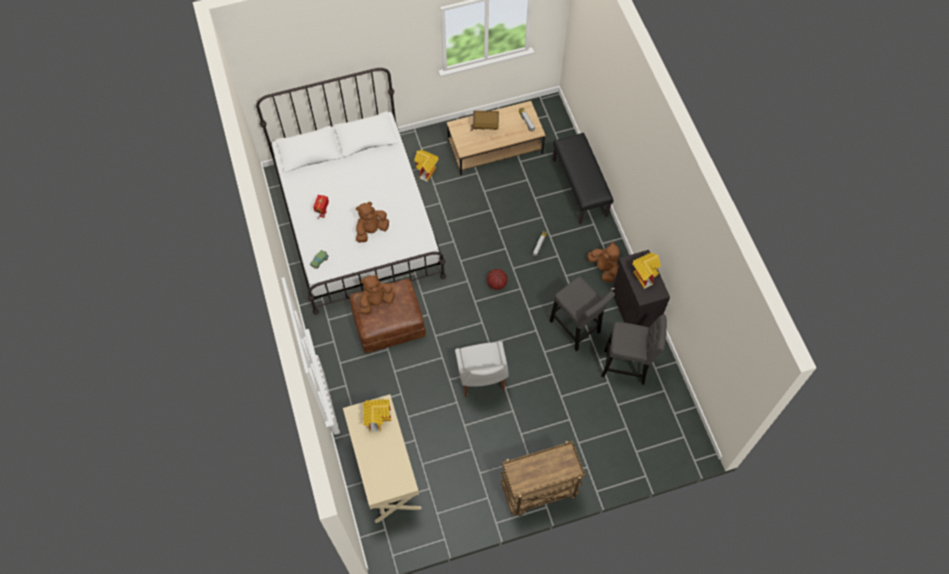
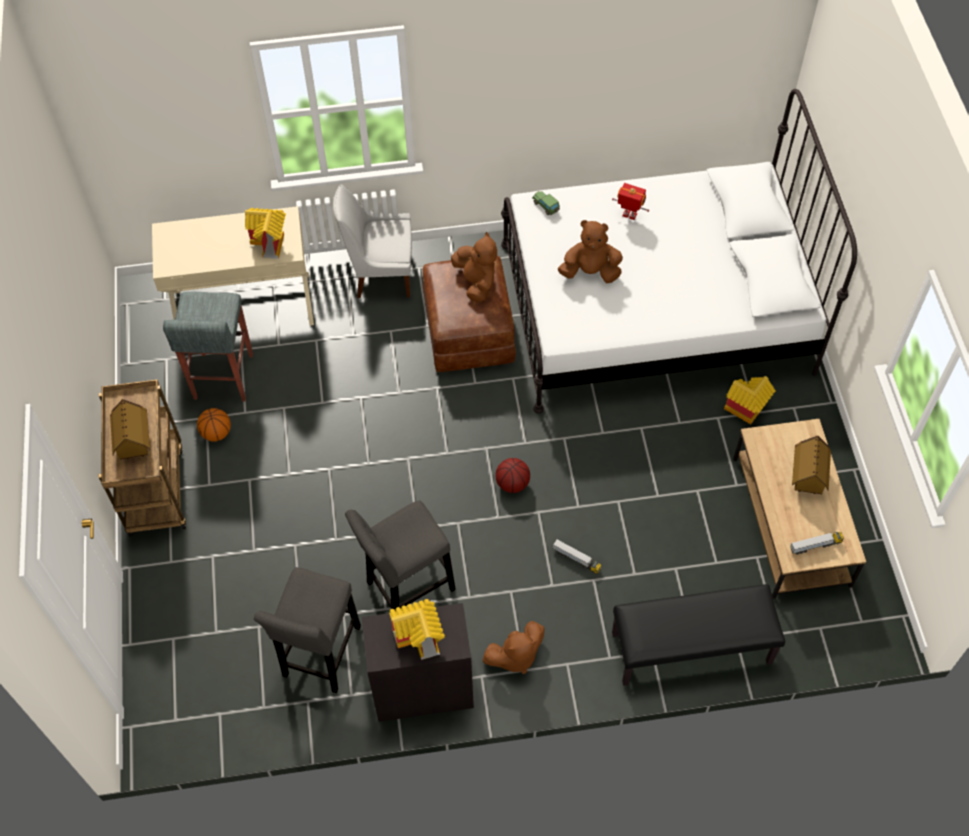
camera: 100 degrees right, 5 degrees down
brown plush toy [356,202,389,242] -> brown plush toy turned 60 degrees counterclockwise [558,220,623,283]
white chair [455,341,509,397] -> white chair moved to [333,184,412,298]
none -> toy house [110,399,150,460]
none -> grey stool [163,292,253,401]
none -> basketball [197,408,231,442]

